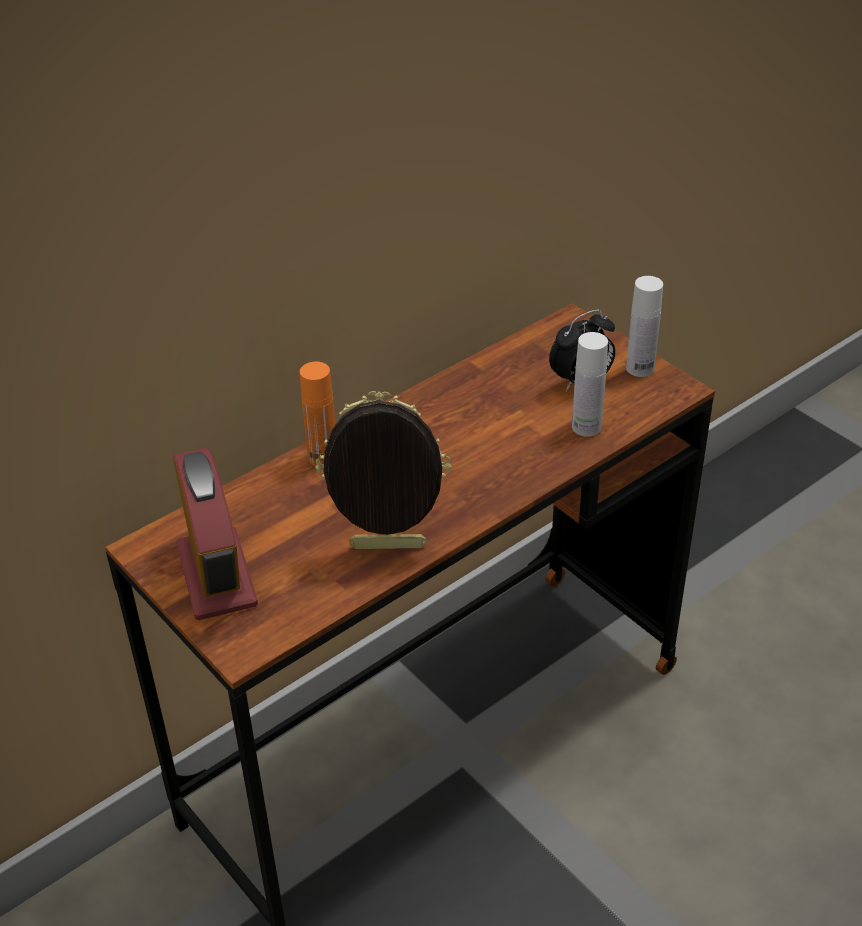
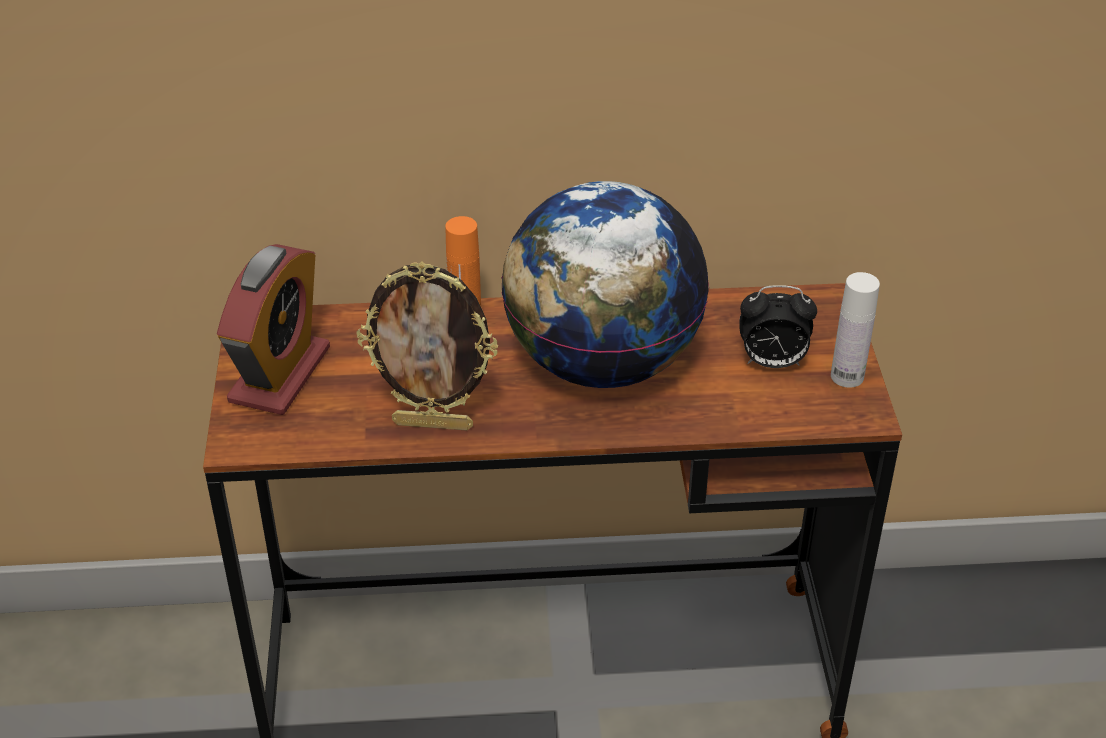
camera: 35 degrees right, 0 degrees up
picture frame [315,391,451,549] -> picture frame turned 150 degrees clockwise [357,261,498,431]
white bottle [572,332,608,437] -> none
none -> globe [501,181,709,388]

